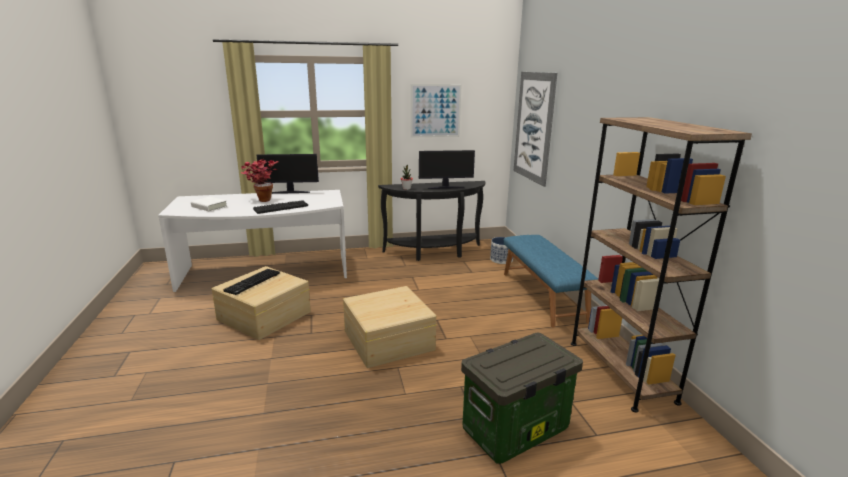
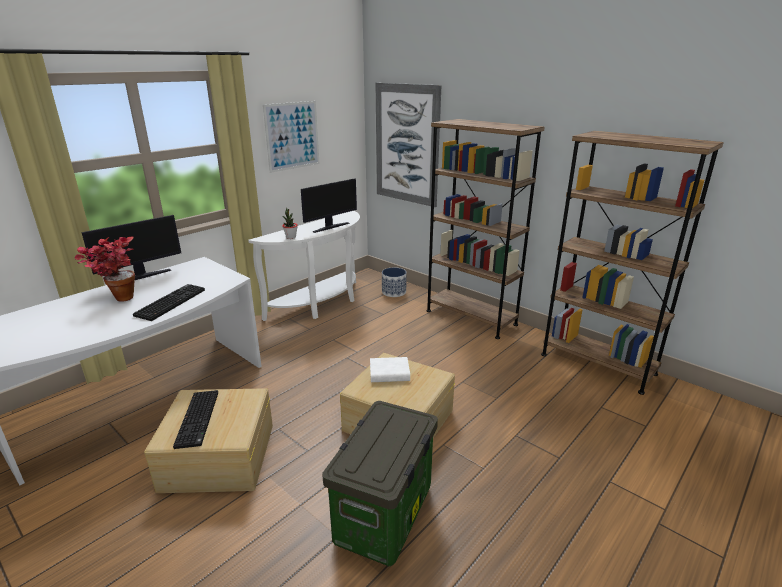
camera: 35 degrees left, 5 degrees up
white book [191,197,227,212] -> white book moved to [370,357,410,382]
black console table [378,181,485,261] -> white console table [248,211,360,321]
storage box [461,333,583,464] -> storage box moved to [322,401,438,566]
blue bench [503,235,598,328] -> brown bookcase [426,119,545,339]

